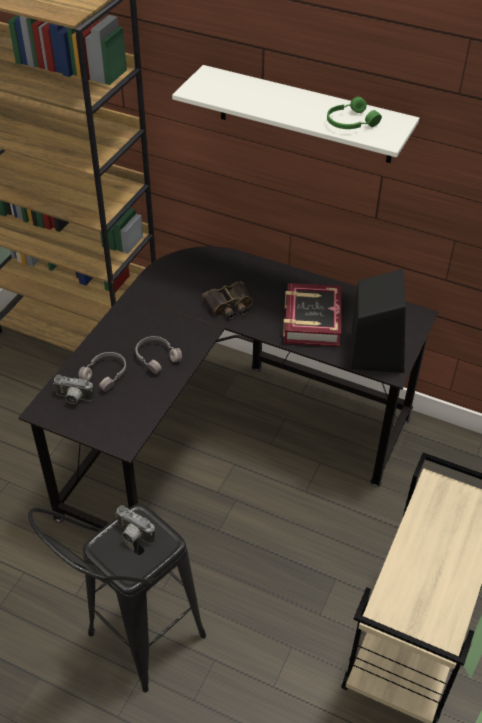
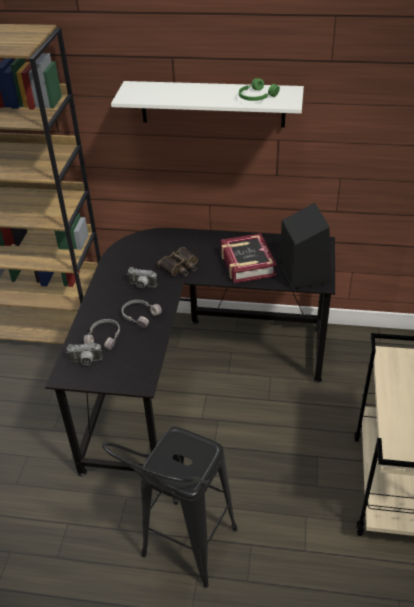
camera: 15 degrees left, 5 degrees down
camera [115,505,155,544] -> camera moved to [127,267,157,288]

